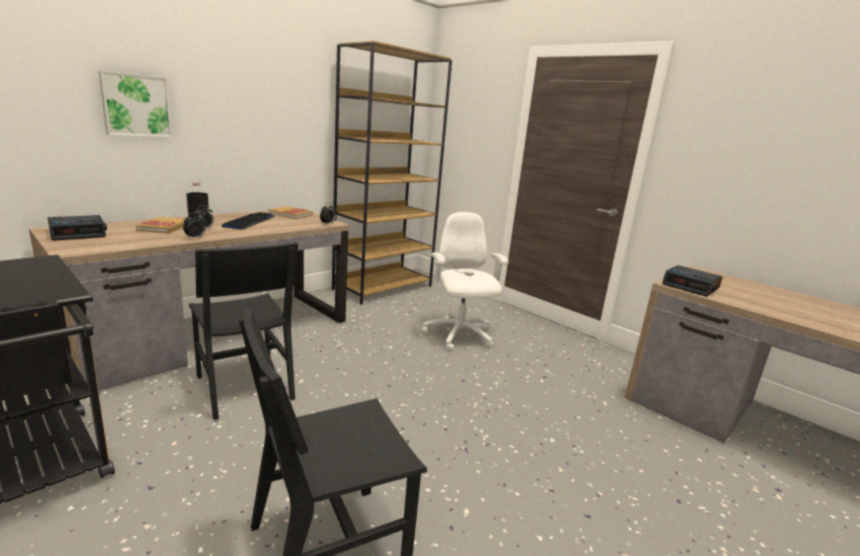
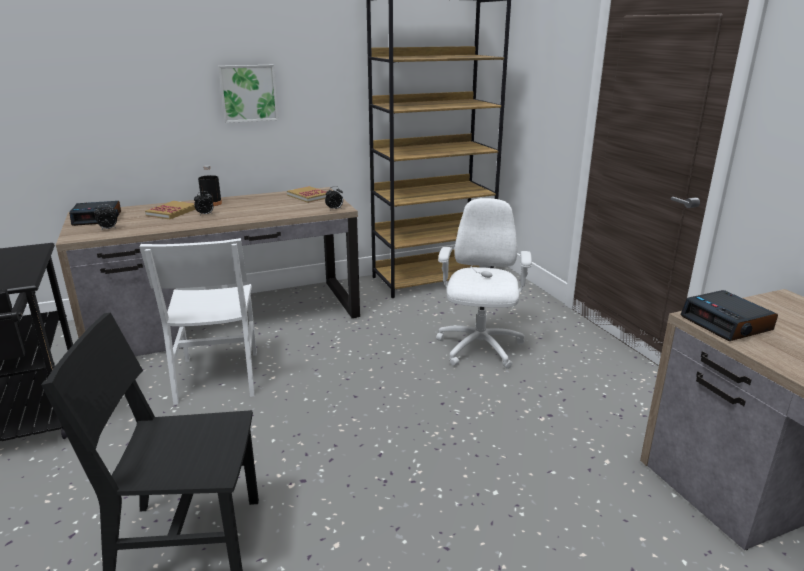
camera: 25 degrees right, 5 degrees up
picture [99,71,173,137] -> picture moved to [218,65,278,123]
alarm clock [183,212,206,238] -> alarm clock moved to [94,204,117,231]
black chair [189,242,298,420] -> white chair [139,238,257,405]
keyboard [222,212,275,229] -> none

